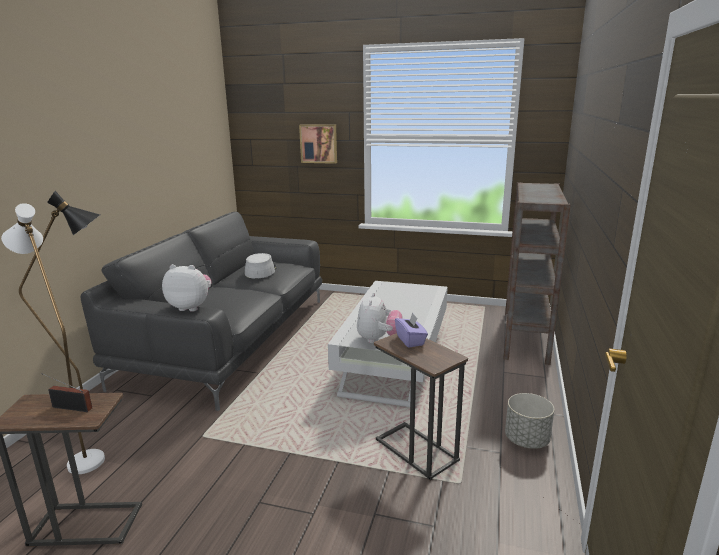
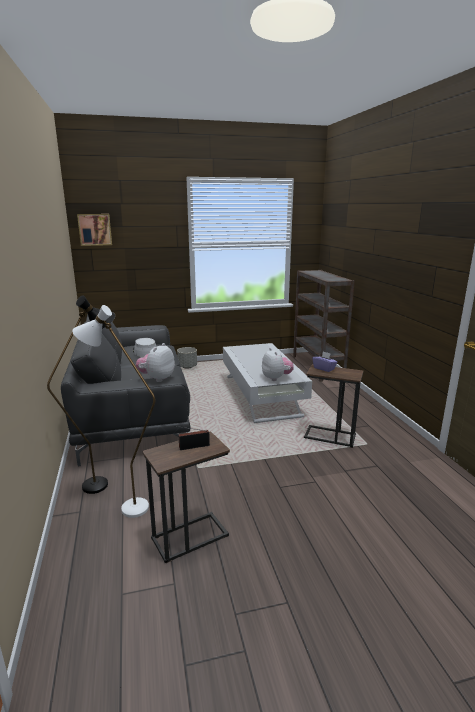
camera: 30 degrees left, 0 degrees up
plush toy [162,264,211,312] -> plush toy turned 45 degrees counterclockwise [136,343,175,382]
picture [299,125,337,164] -> picture moved to [77,214,112,246]
grey planter [505,393,554,449] -> grey planter moved to [177,347,197,369]

